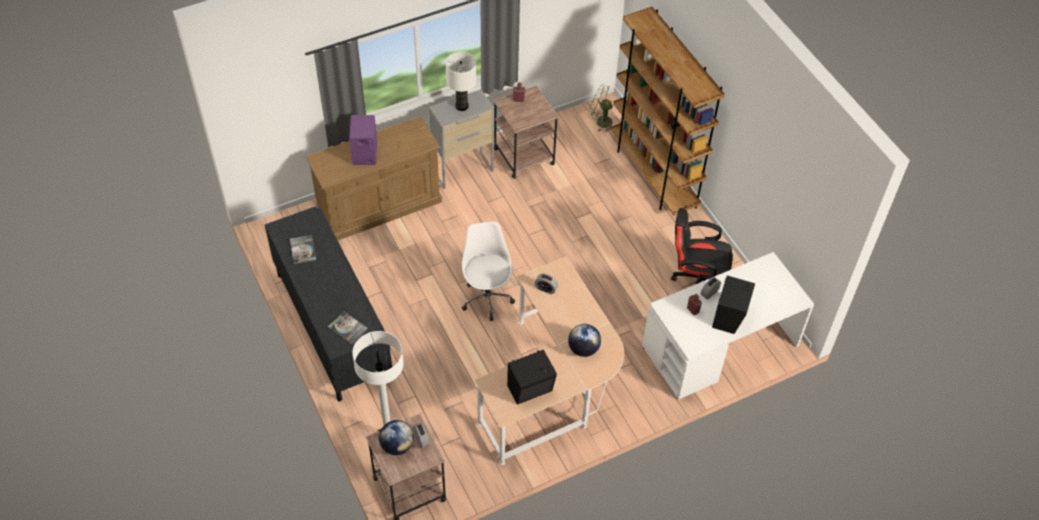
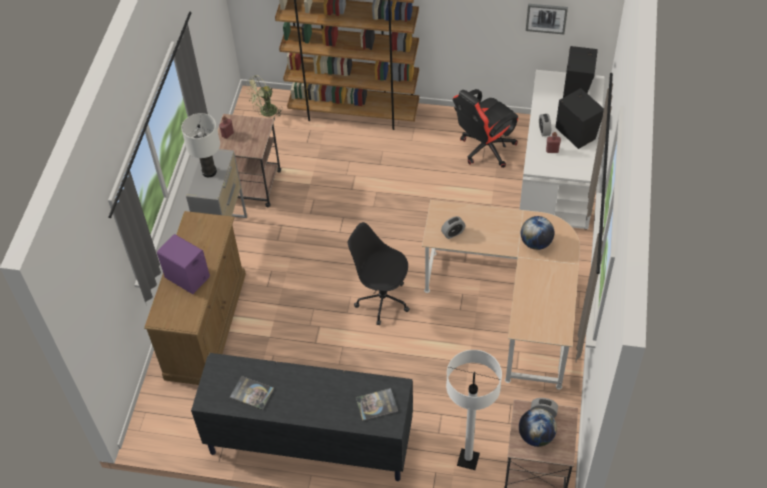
camera: 50 degrees left, 0 degrees up
white office chair [462,221,515,321] -> black office chair [348,222,410,325]
black speaker [507,350,557,405] -> black speaker moved to [563,46,598,98]
none -> picture [526,4,568,34]

